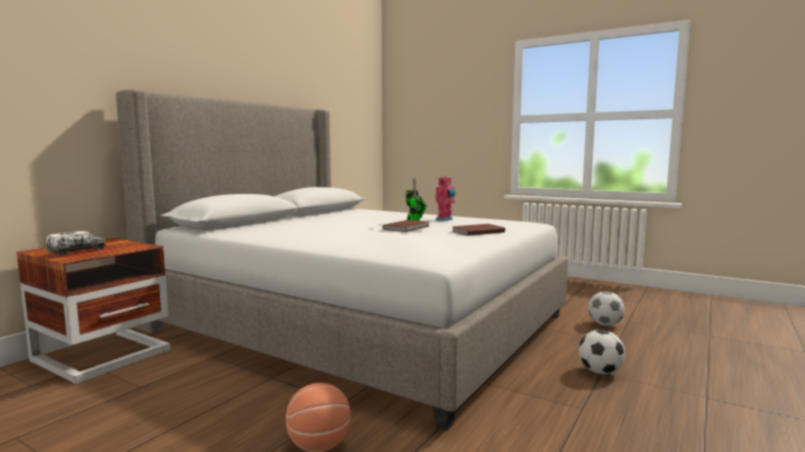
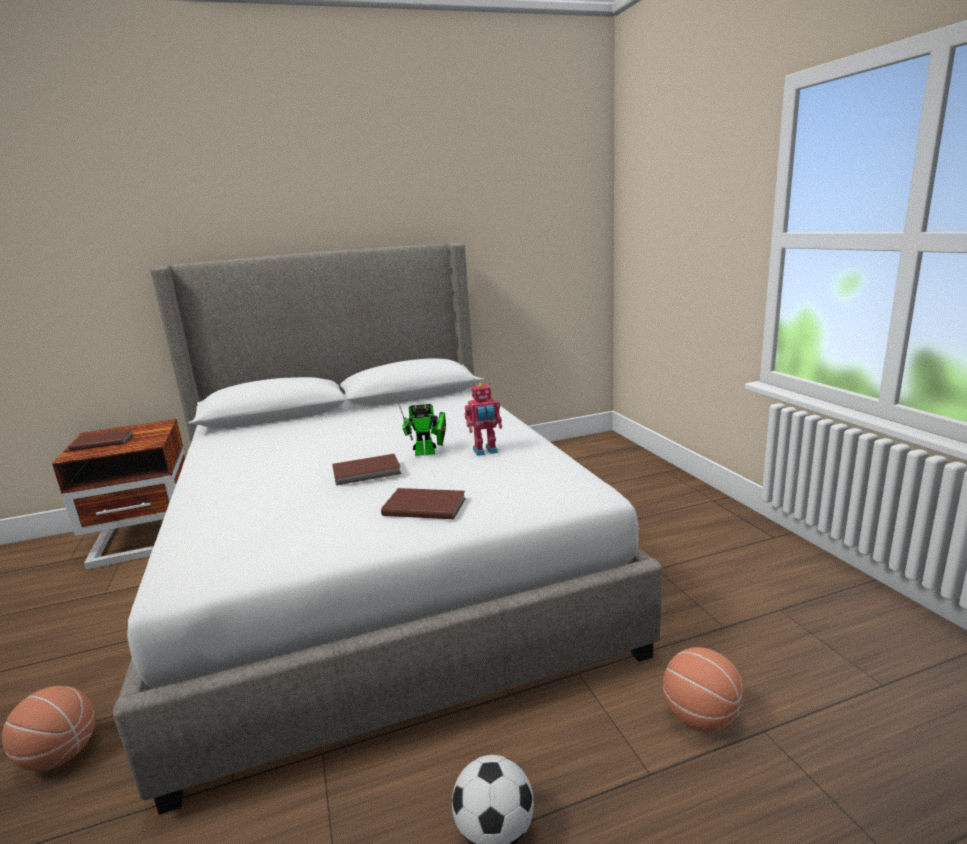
camera: 40 degrees right, 10 degrees up
toy truck [46,231,106,255] -> brown book [69,429,133,451]
football [588,291,625,326] -> basketball [663,647,744,732]

